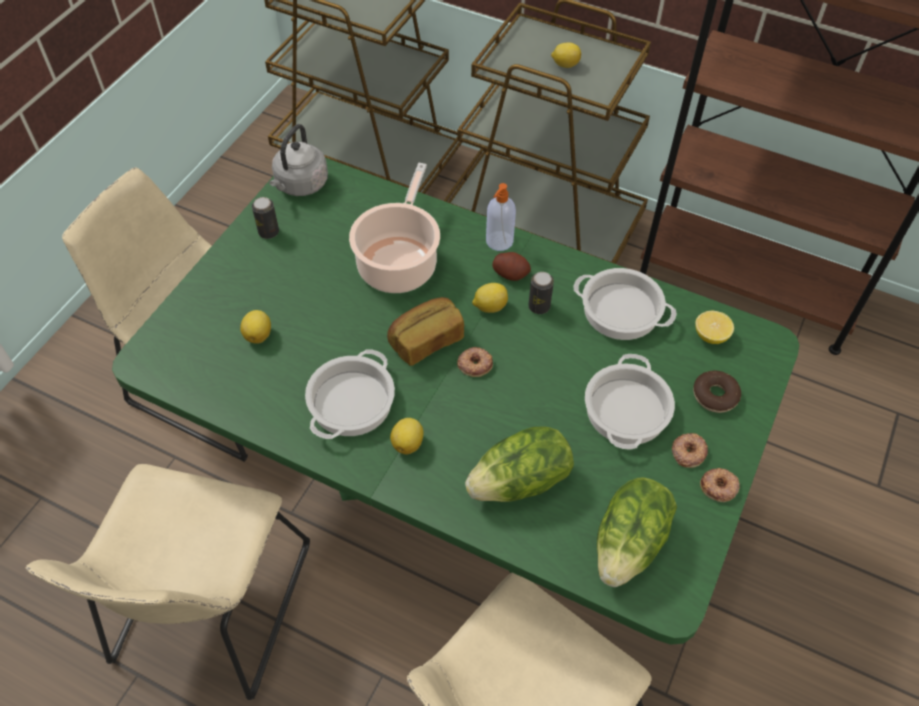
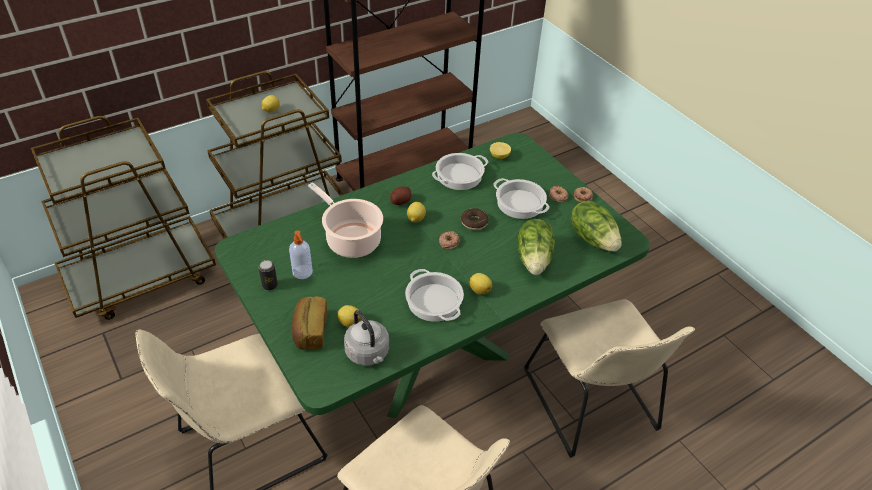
camera: 60 degrees left, 10 degrees down
grey kettle [269,124,328,196] -> grey kettle moved to [344,310,389,366]
bread [387,297,464,366] -> bread moved to [292,296,327,350]
soap dispenser [486,183,516,251] -> soap dispenser moved to [289,230,313,279]
can [528,272,554,314] -> none
donut [693,370,741,413] -> donut moved to [461,208,489,230]

